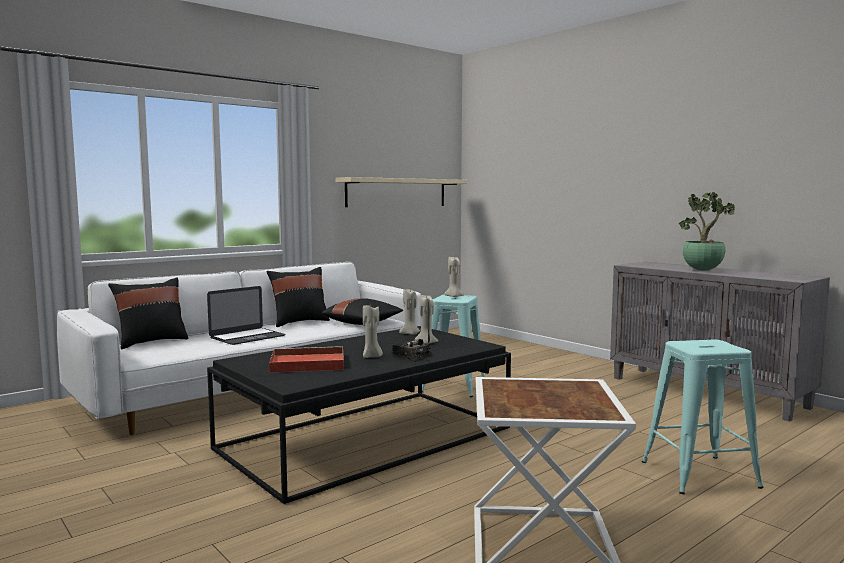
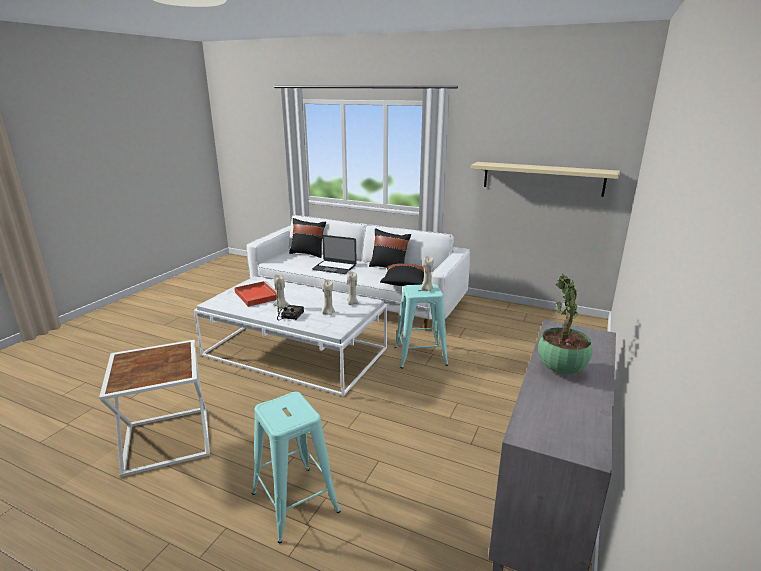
camera: 65 degrees right, 15 degrees up
black coffee table [207,326,511,505] -> white coffee table [193,276,387,397]

